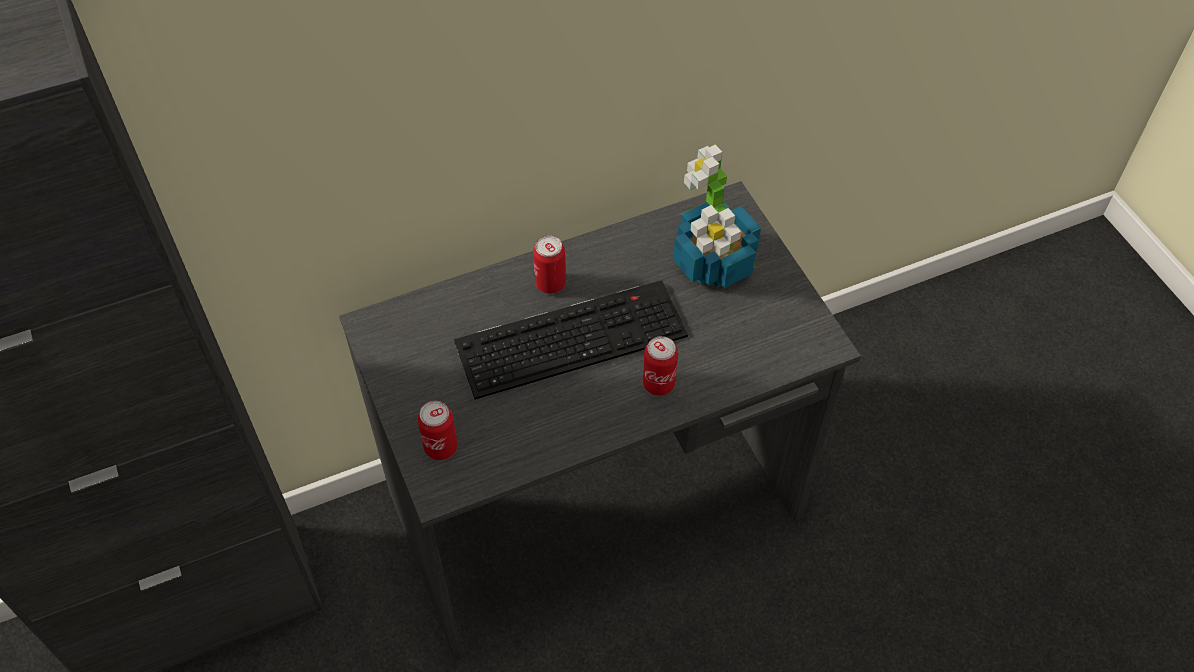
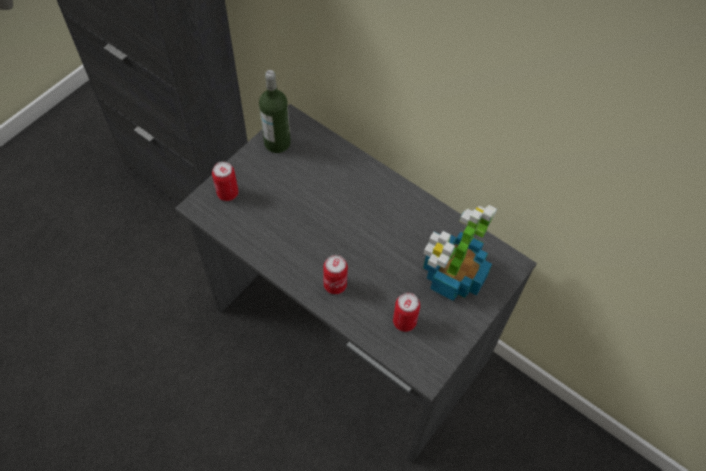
camera: 60 degrees right, 5 degrees up
keyboard [454,280,688,400] -> none
can [533,235,566,294] -> can moved to [393,293,420,332]
none -> bottle [259,70,291,153]

